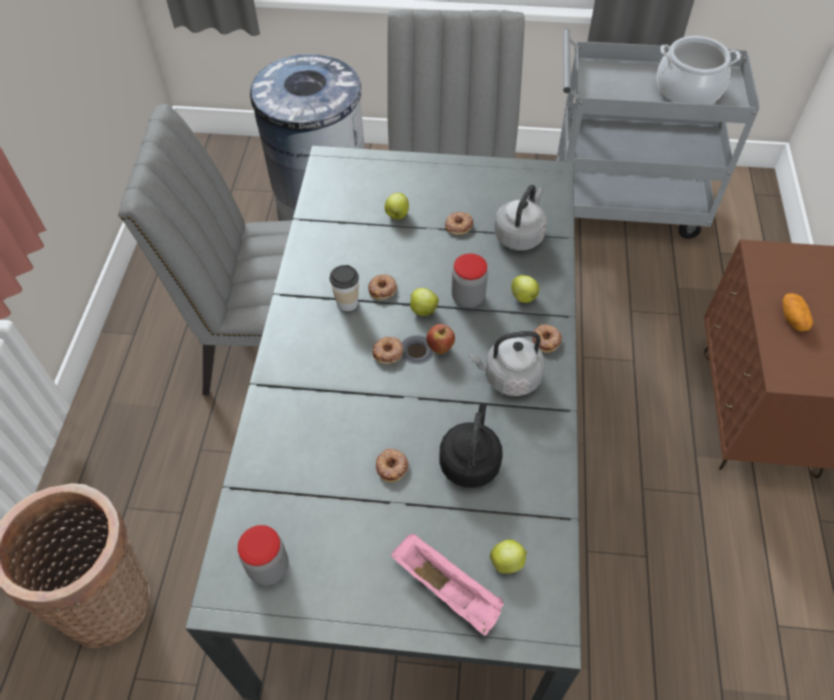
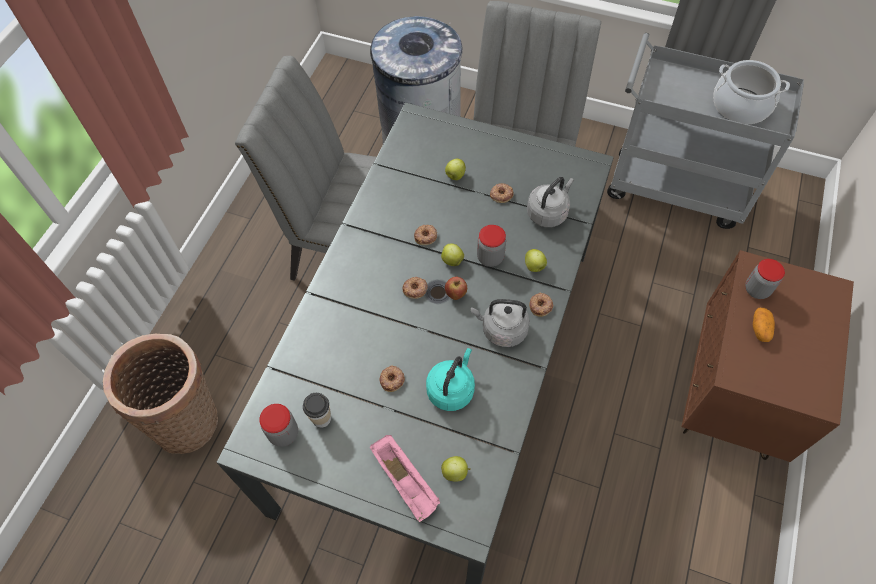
camera: 15 degrees right, 5 degrees up
cup [330,265,359,311] -> cup moved to [303,393,331,428]
black kettle [439,403,503,488] -> turquoise kettle [426,348,475,411]
none -> jar [745,259,785,299]

